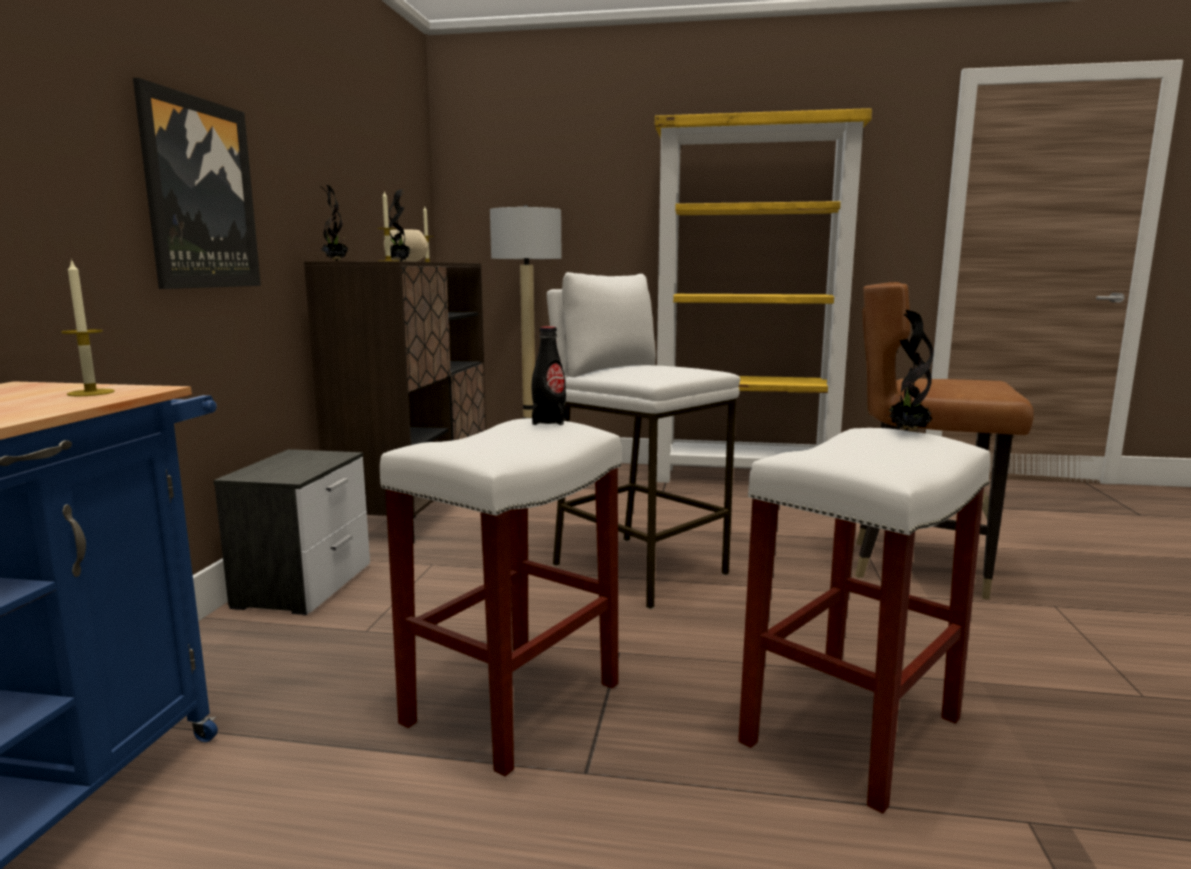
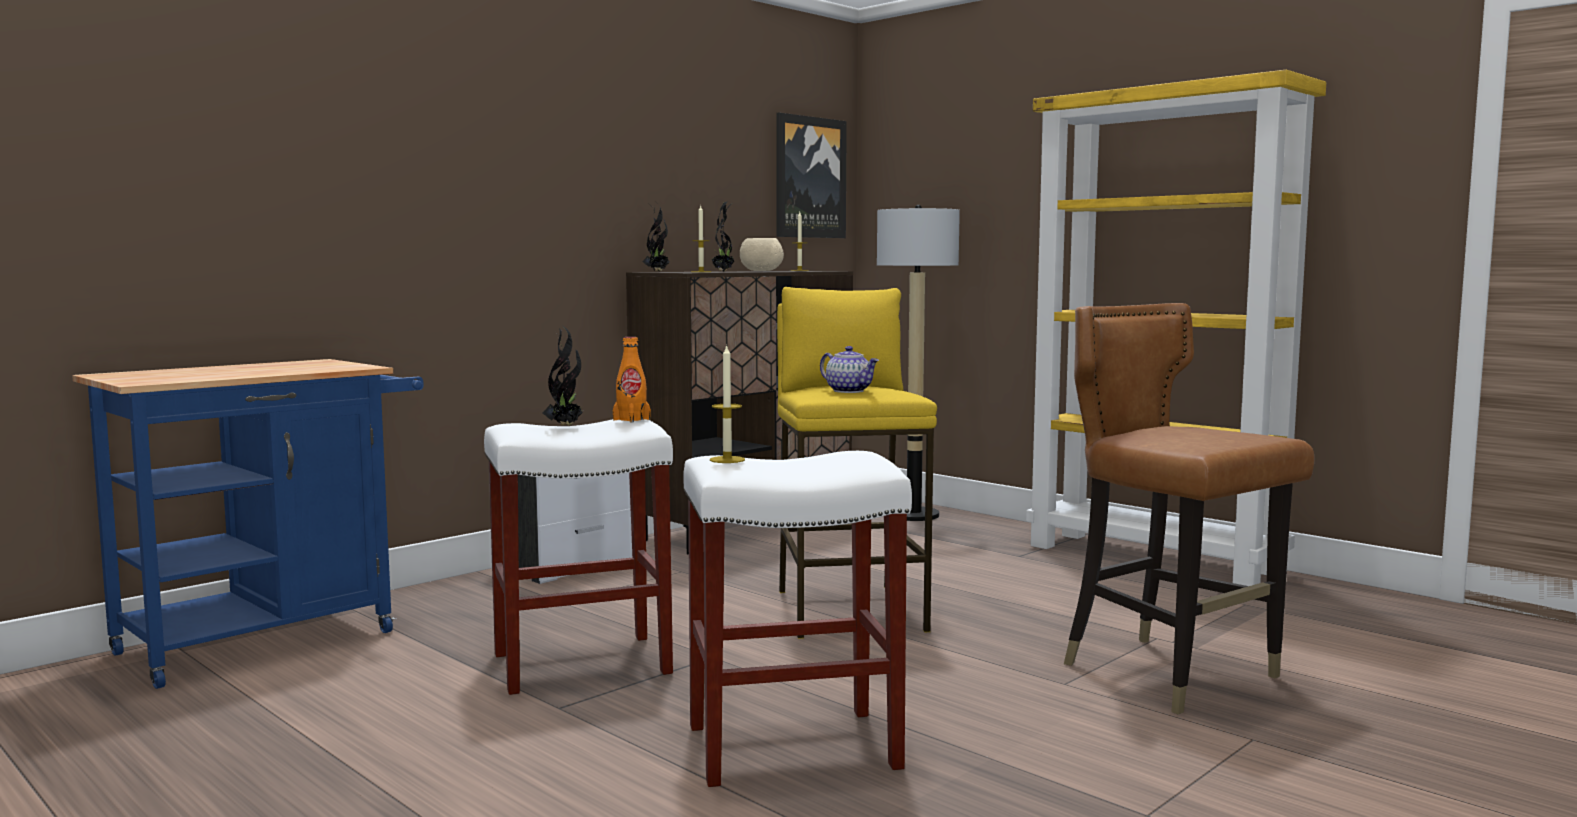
camera: 35 degrees right, 5 degrees down
candle [61,259,115,396] -> candle moved to [710,344,745,463]
picture [133,78,261,289] -> picture moved to [776,113,847,238]
black bottle [531,326,566,425] -> orange bottle [613,337,651,422]
white stool [547,272,740,609] -> yellow stool [777,287,937,639]
potted plant [885,310,934,431] -> potted plant moved to [543,325,583,426]
none -> teapot [820,346,879,393]

